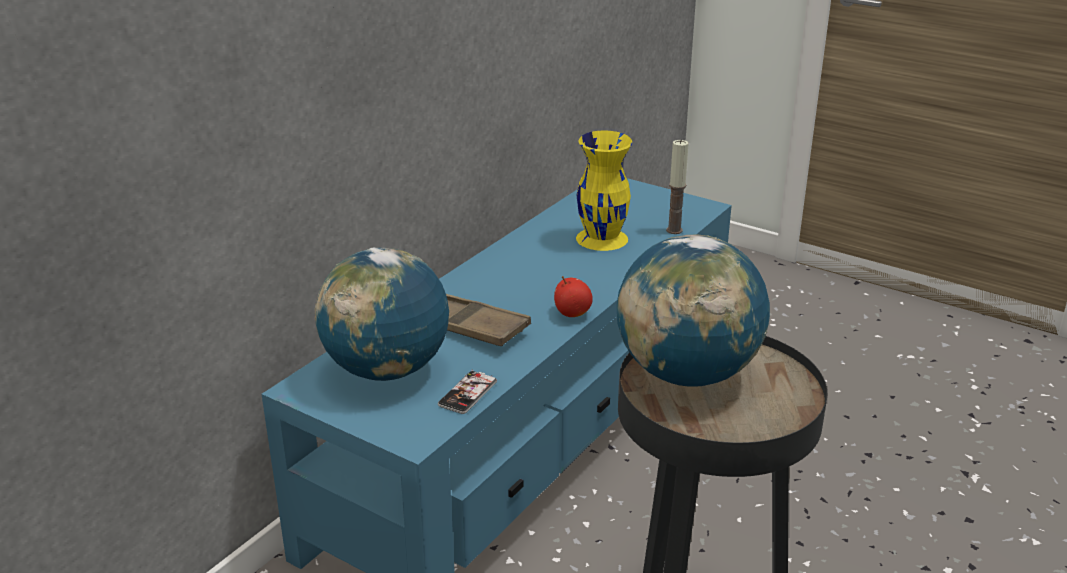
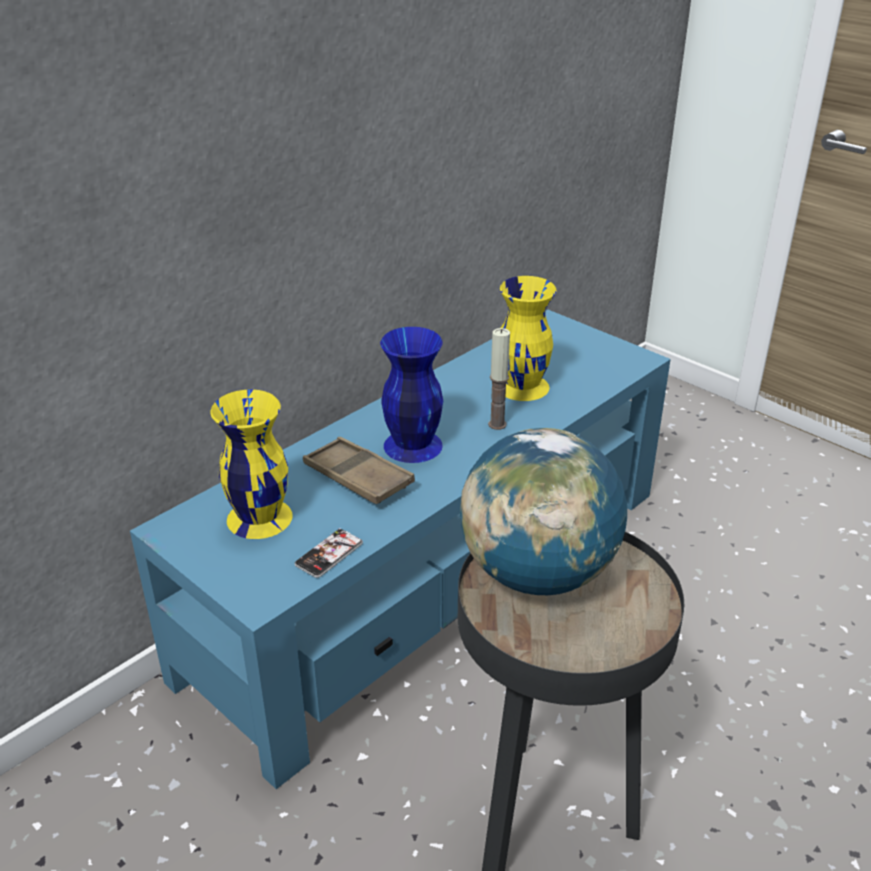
camera: 10 degrees right, 5 degrees up
globe [315,248,449,381] -> yellow vase [210,390,293,539]
apple [554,276,593,317] -> none
candle [666,140,689,234] -> candle moved to [488,328,510,430]
none -> blue vase [380,327,443,463]

